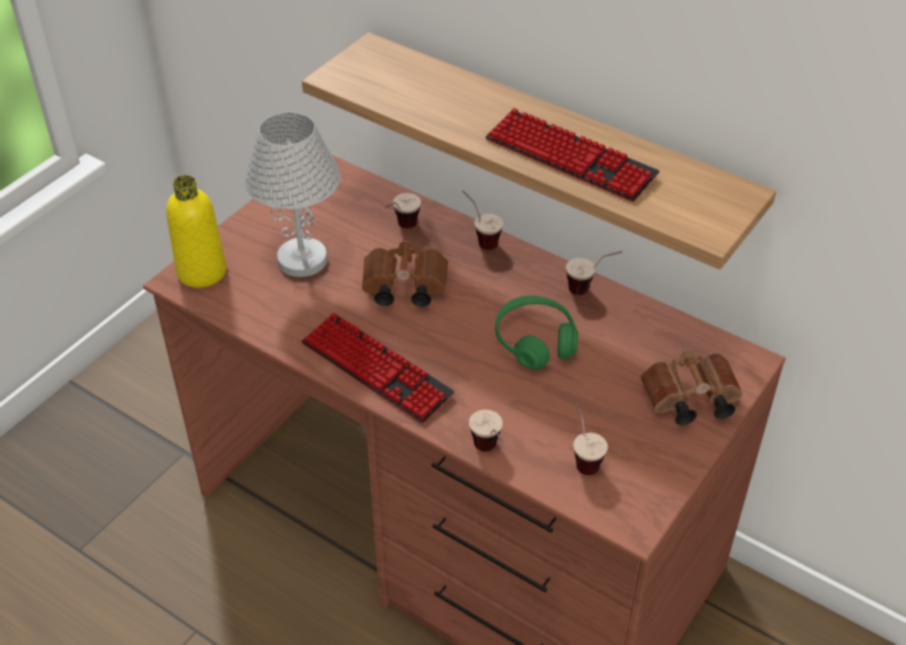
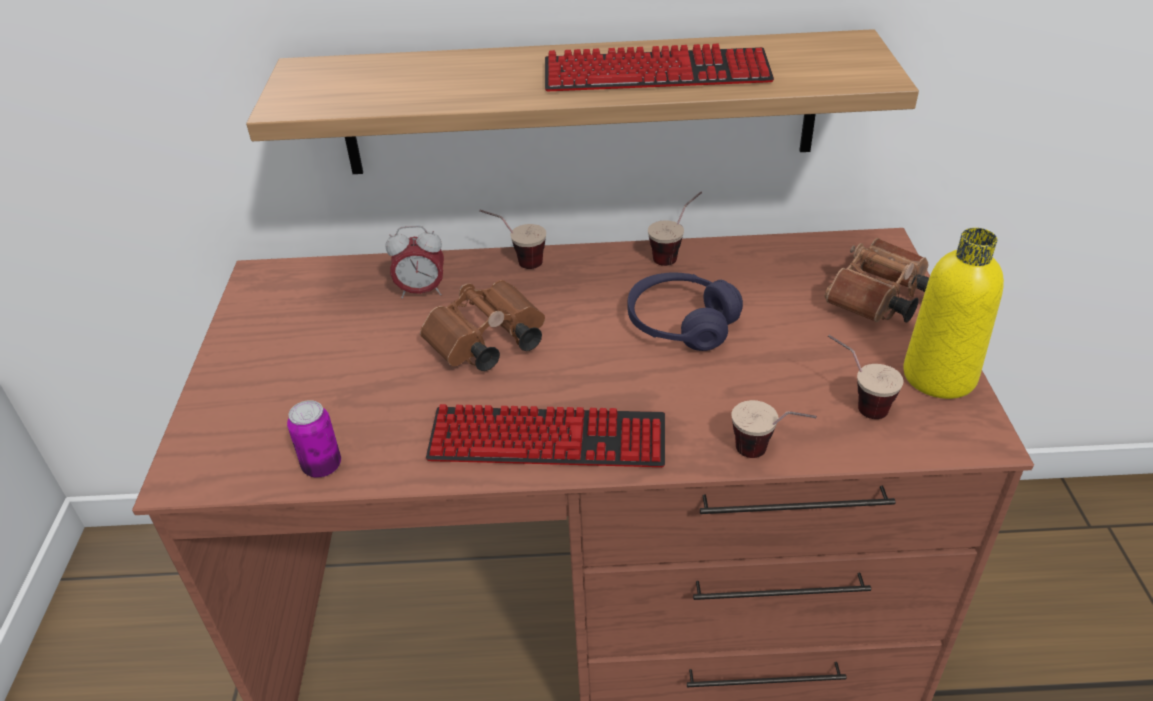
camera: 35 degrees left, 5 degrees down
yellow bottle [166,175,226,288] -> yellow bottle moved to [903,228,1004,399]
white table lamp [245,112,341,277] -> none
cup [385,193,421,229] -> alarm clock [386,225,444,299]
green headphones [495,296,578,370] -> purple headphones [628,273,743,351]
none -> can [287,400,341,478]

